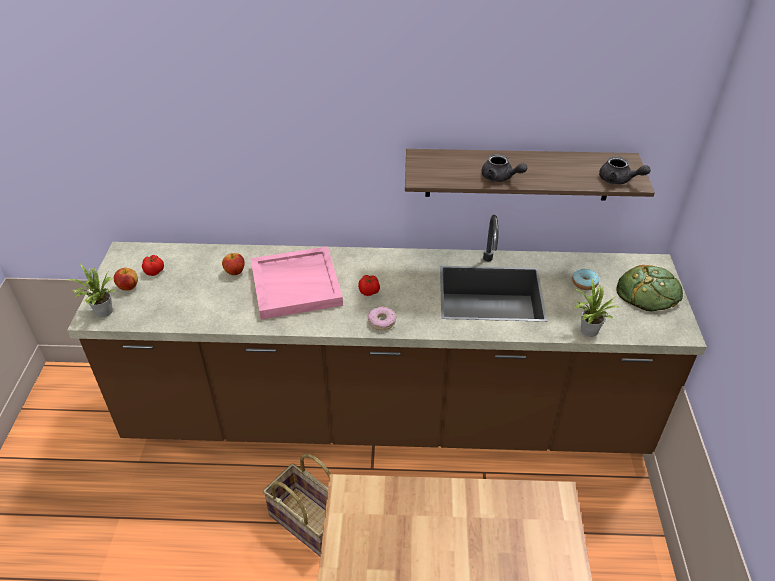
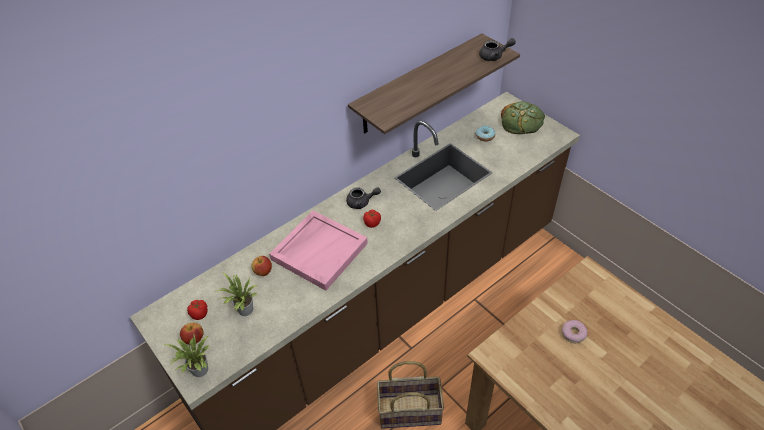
camera: 40 degrees left, 5 degrees up
donut [368,307,397,330] -> donut moved to [562,320,587,343]
grey teapot [482,154,527,182] -> grey teapot moved to [346,187,381,209]
potted plant [573,278,620,337] -> potted plant moved to [216,273,258,316]

